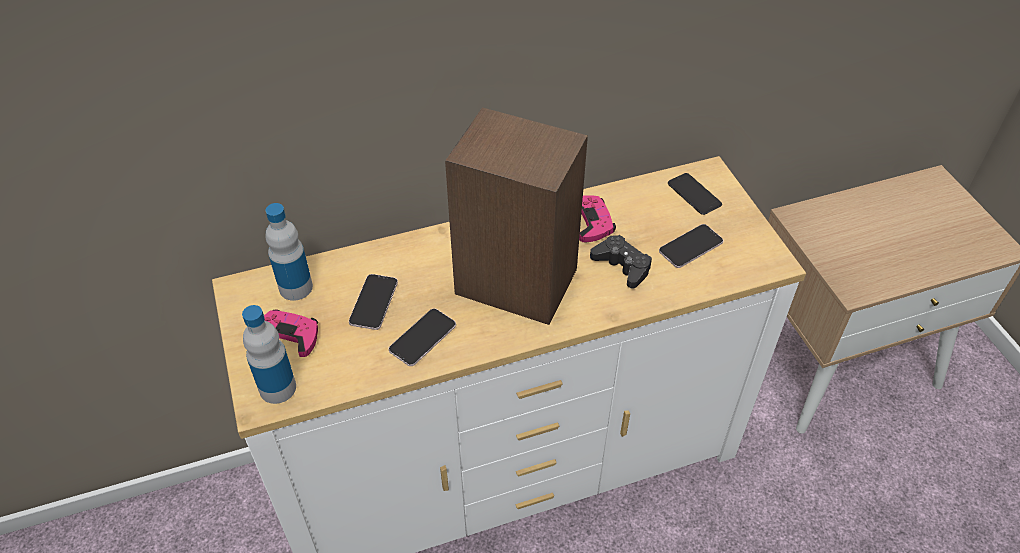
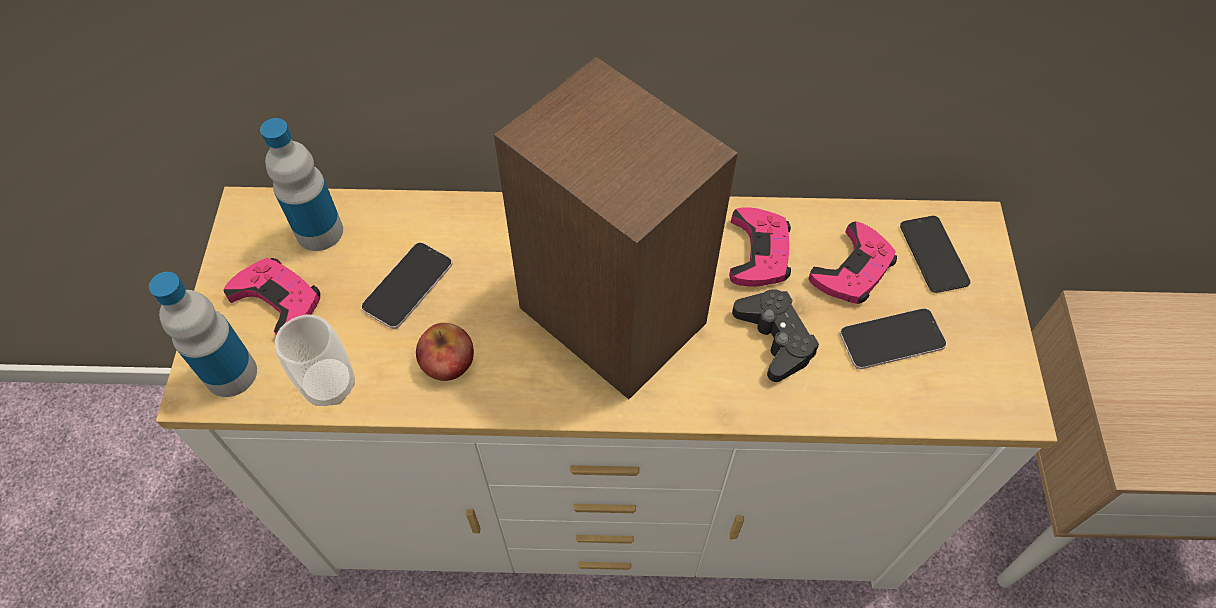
camera: 20 degrees right, 10 degrees up
phone [388,308,456,366] -> apple [416,323,474,381]
none -> cup [275,314,355,406]
none -> pink game controller [809,221,897,304]

